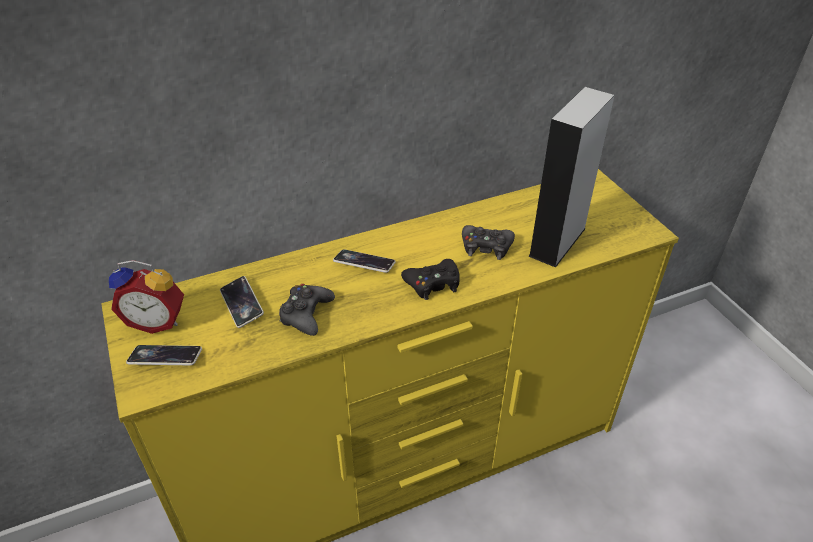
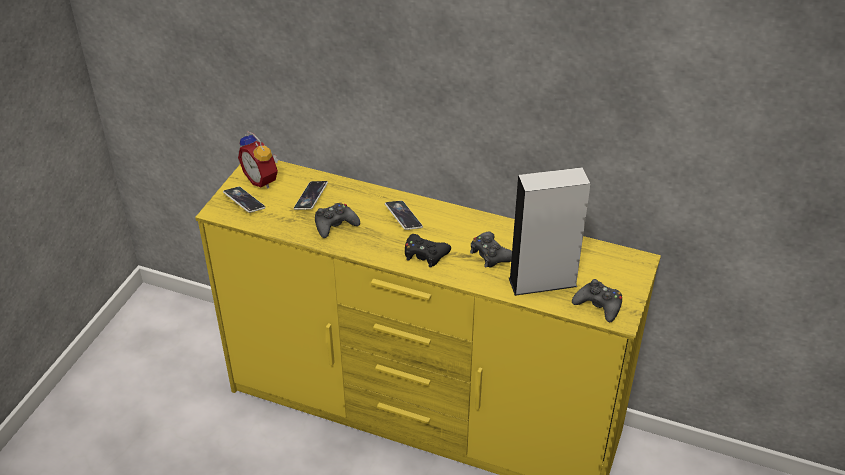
camera: 45 degrees right, 0 degrees up
none -> black game controller [572,279,622,322]

